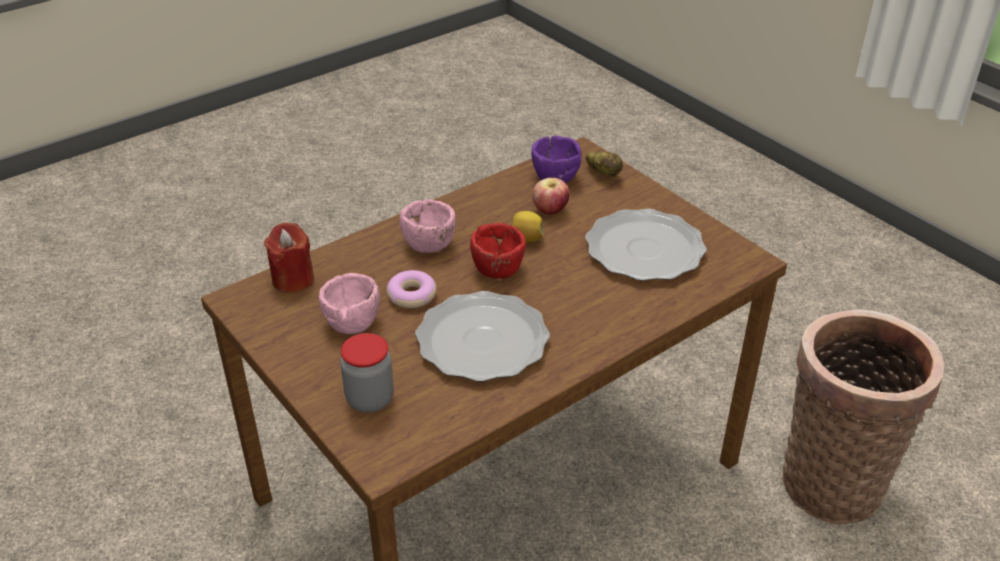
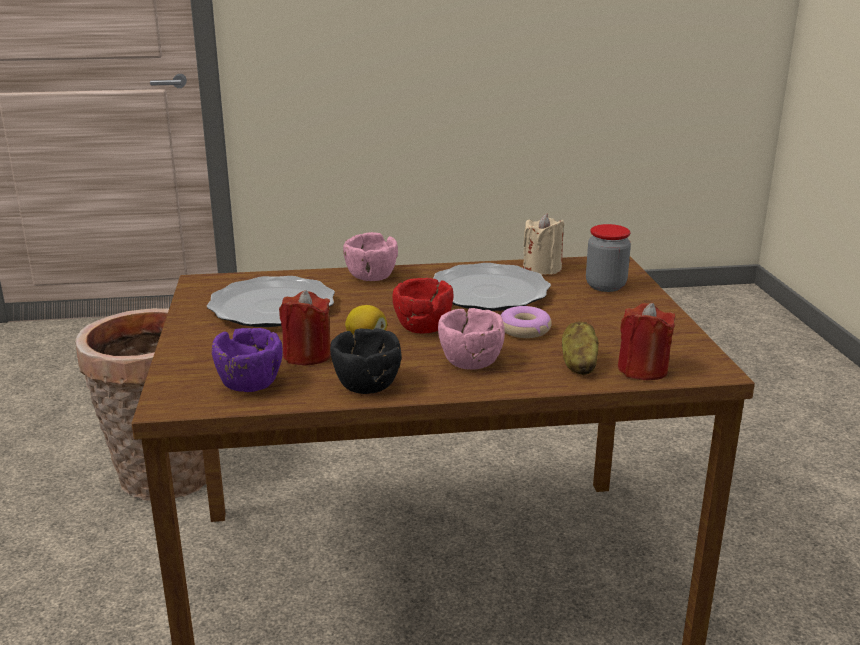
camera: 150 degrees left, 15 degrees down
pink bowl [319,273,380,334] -> pink bowl moved to [343,232,398,281]
apple [532,178,569,214] -> red candle [279,290,331,365]
potato [586,151,623,177] -> potato moved to [562,322,599,375]
none -> black bowl [330,328,402,394]
none -> beige candle [523,213,565,275]

